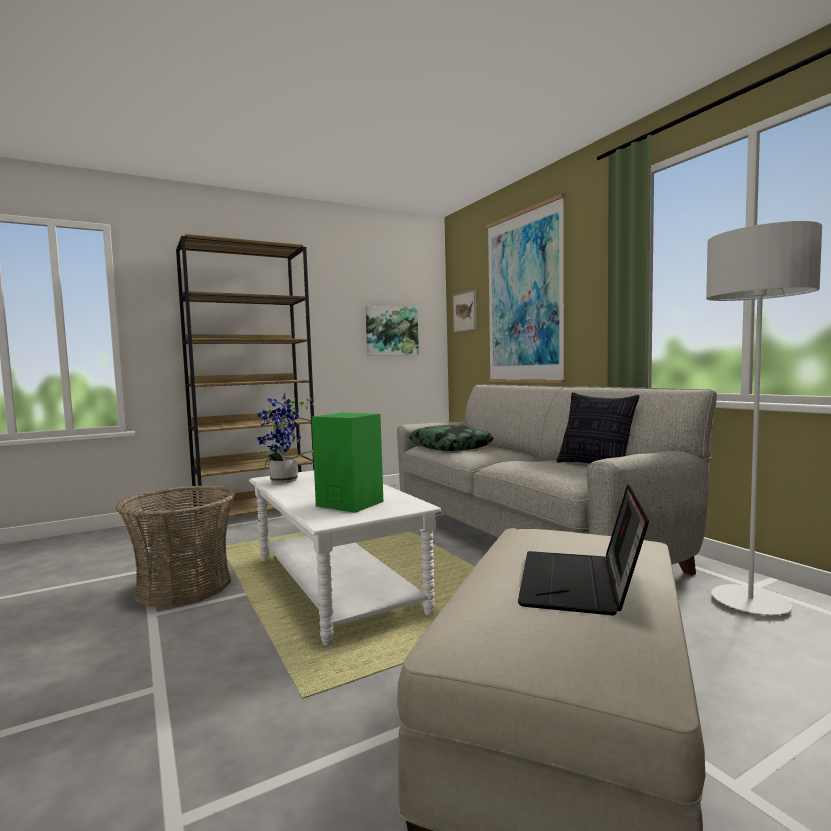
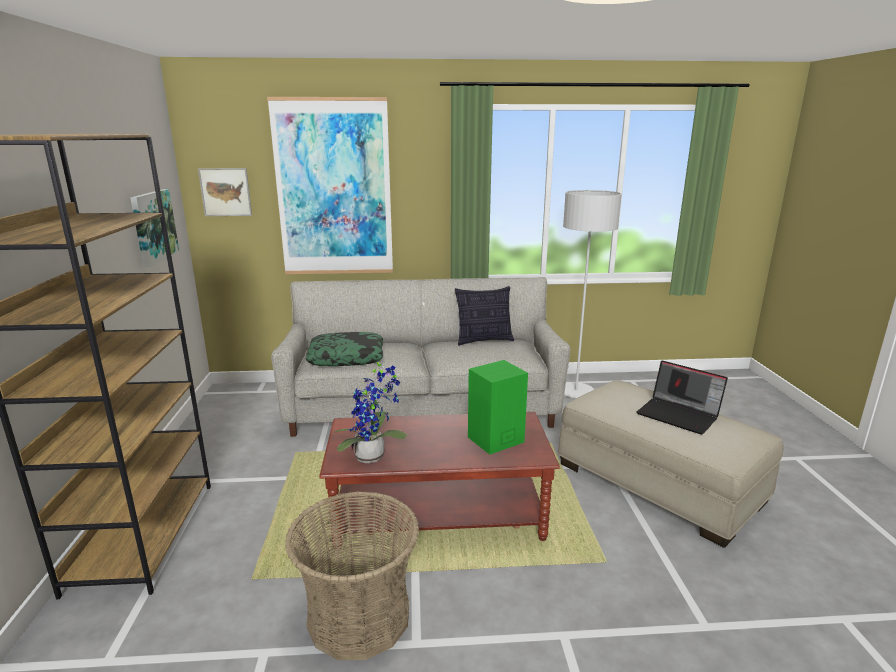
camera: 65 degrees left, 15 degrees up
white coffee table [249,470,441,646] -> brown coffee table [319,412,560,550]

